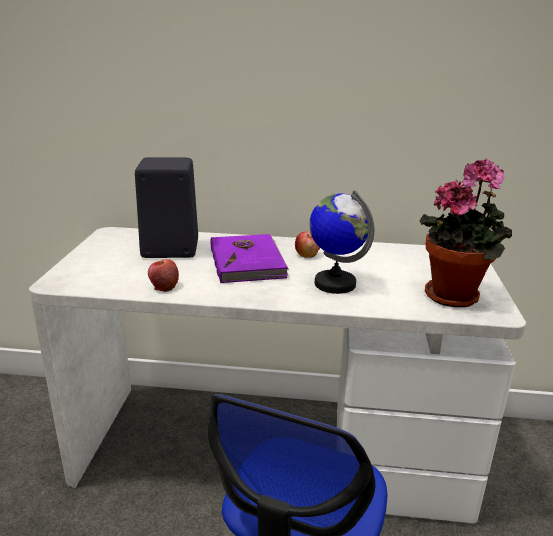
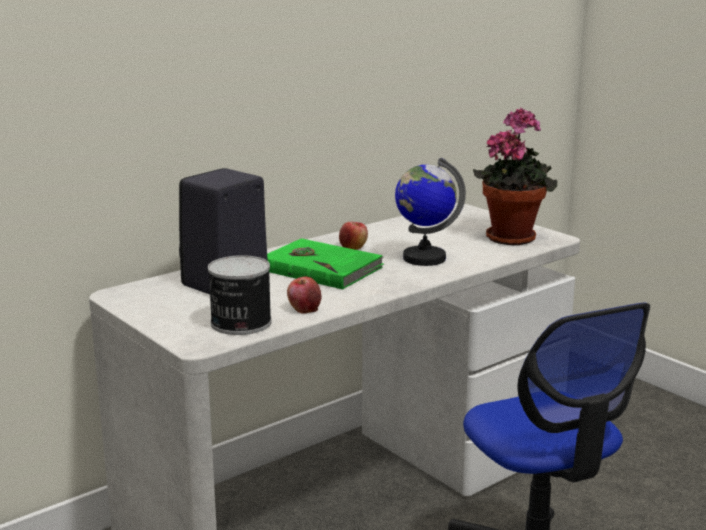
camera: 45 degrees left, 5 degrees down
purple book [210,234,289,283] -> green book [267,238,384,289]
none -> can [208,255,272,335]

